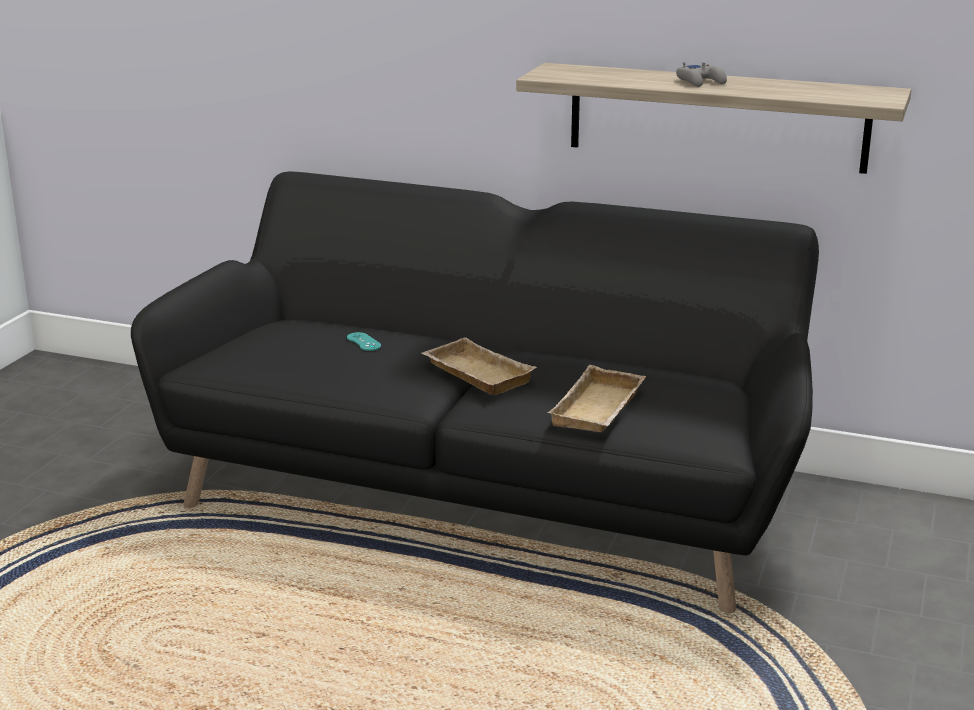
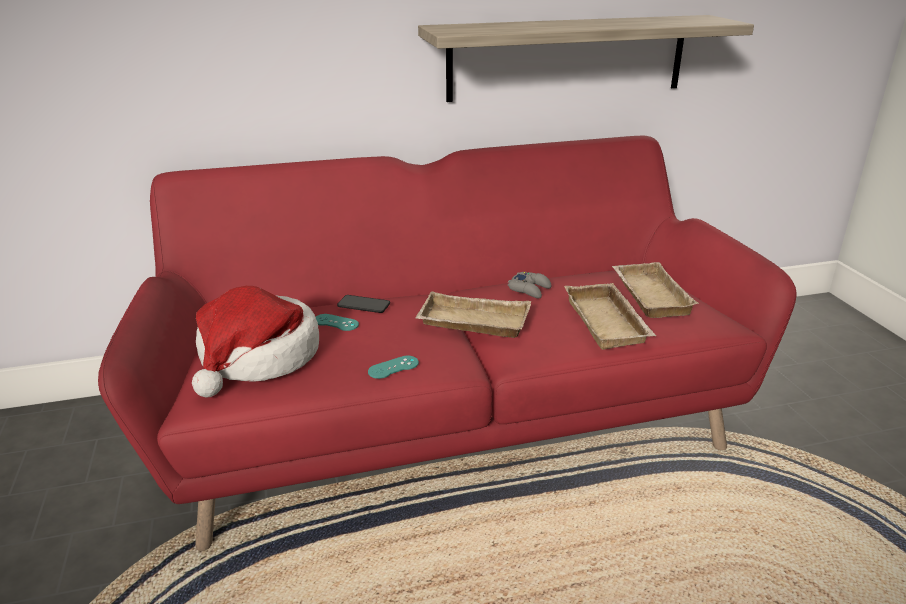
camera: 35 degrees left, 5 degrees up
black sofa [131,172,819,613] -> red sofa [98,136,796,551]
grey game controller [676,62,727,87] -> grey game controller moved to [508,272,551,299]
none -> hat [192,286,319,398]
none -> phone [337,295,390,313]
none -> turquoise game controller [368,356,419,379]
none -> beige tray [612,262,699,318]

